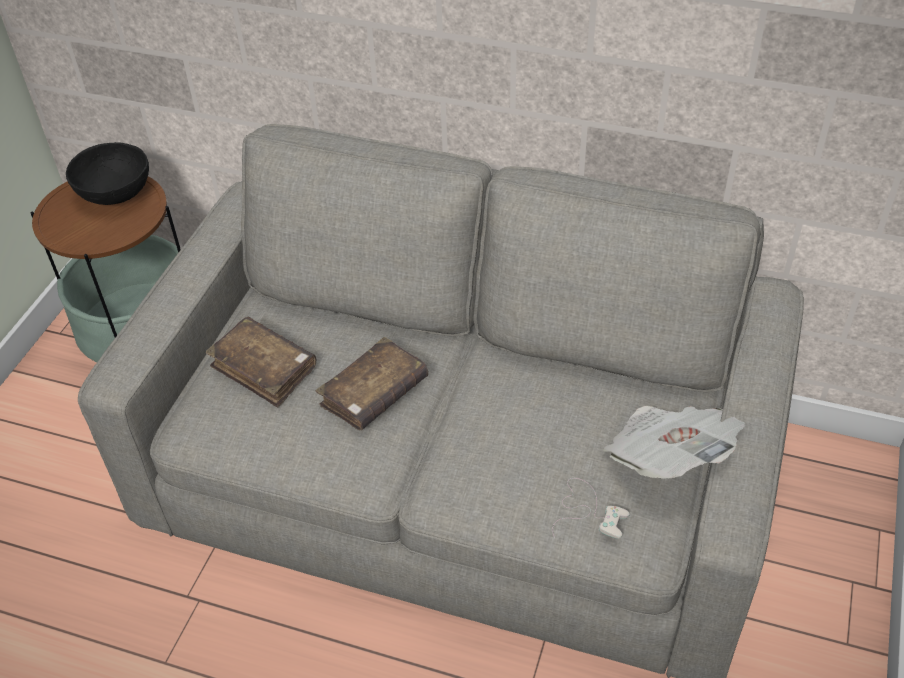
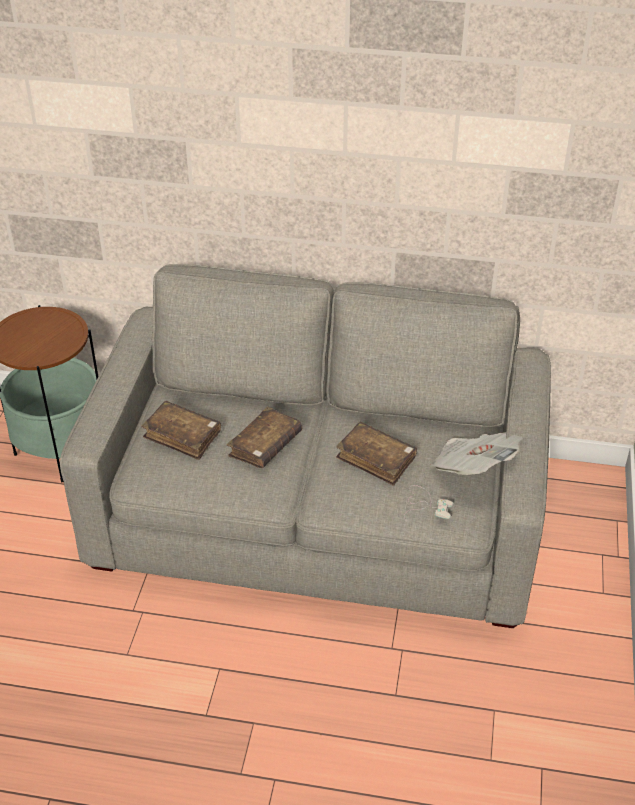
camera: 10 degrees left, 5 degrees down
black bowl [66,142,149,205] -> none
none -> brown book [336,422,417,486]

